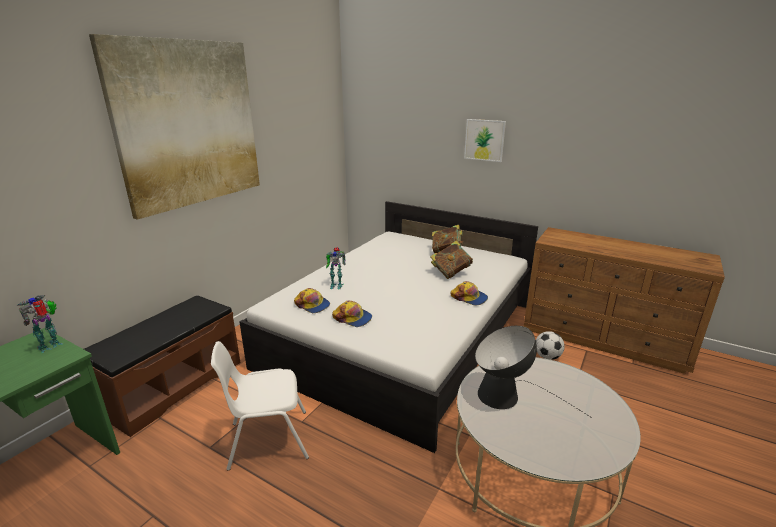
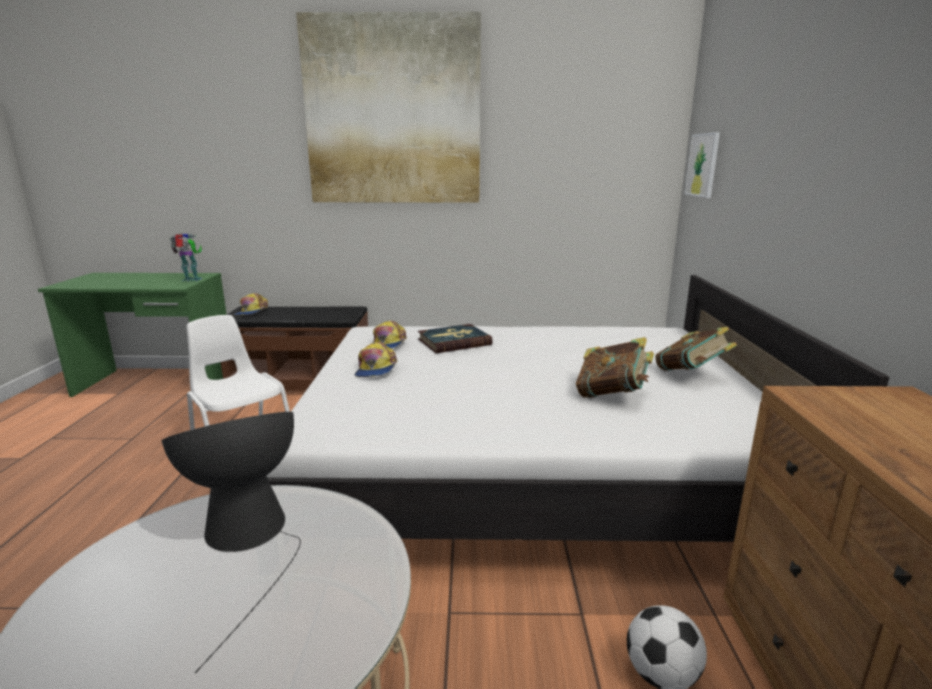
camera: 60 degrees right, 5 degrees down
toy robot [326,247,346,289] -> book [418,324,492,353]
cap [450,281,488,306] -> cap moved to [233,293,268,316]
picture [464,119,506,162] -> picture moved to [685,132,720,198]

